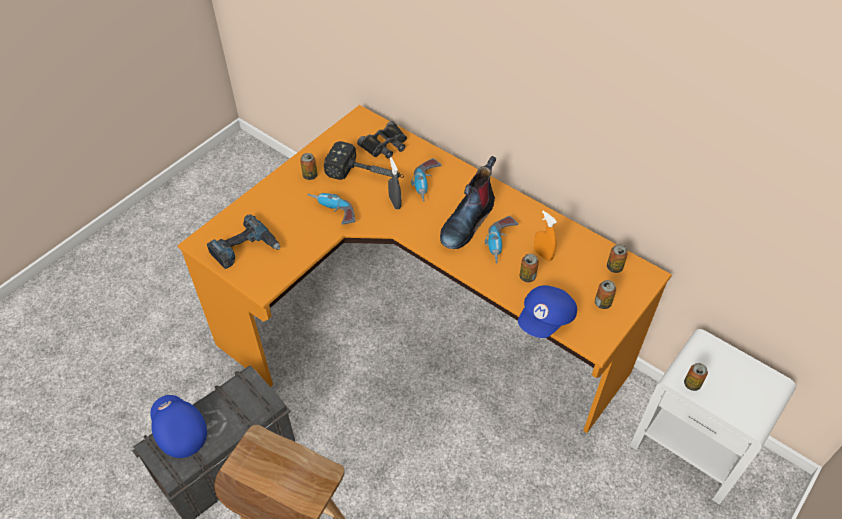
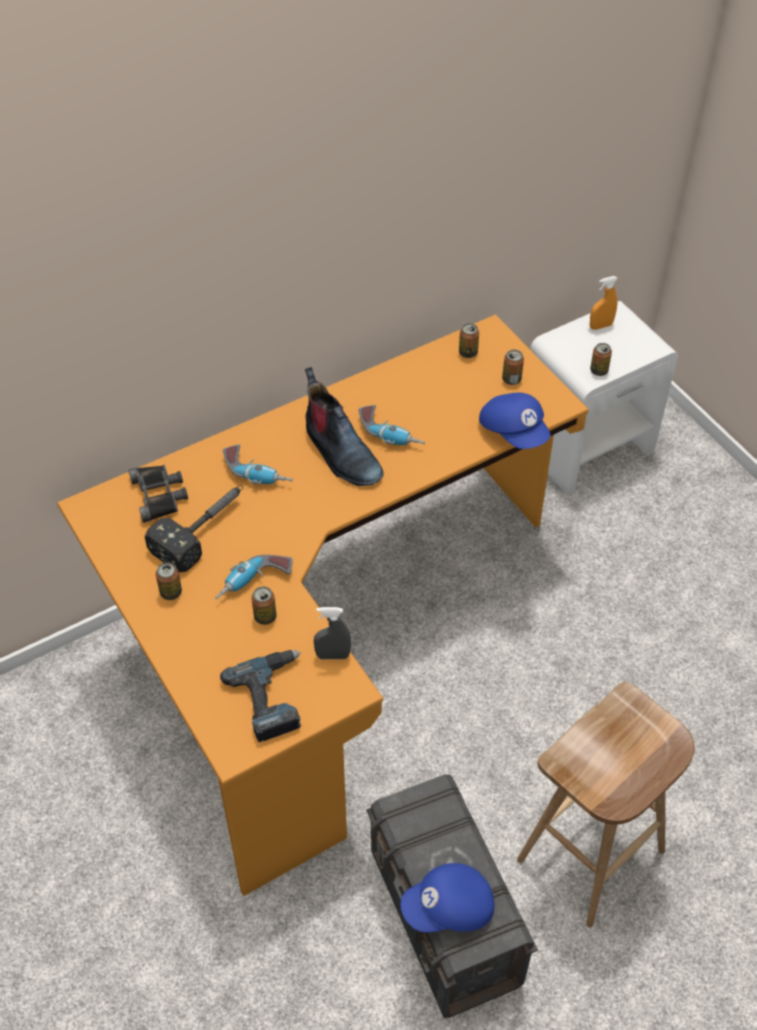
camera: 70 degrees left, 0 degrees up
grey spray bottle [388,157,402,209] -> grey spray bottle moved to [314,607,351,659]
can [520,254,539,282] -> can moved to [251,586,276,625]
orange spray bottle [534,211,557,261] -> orange spray bottle moved to [590,276,618,330]

